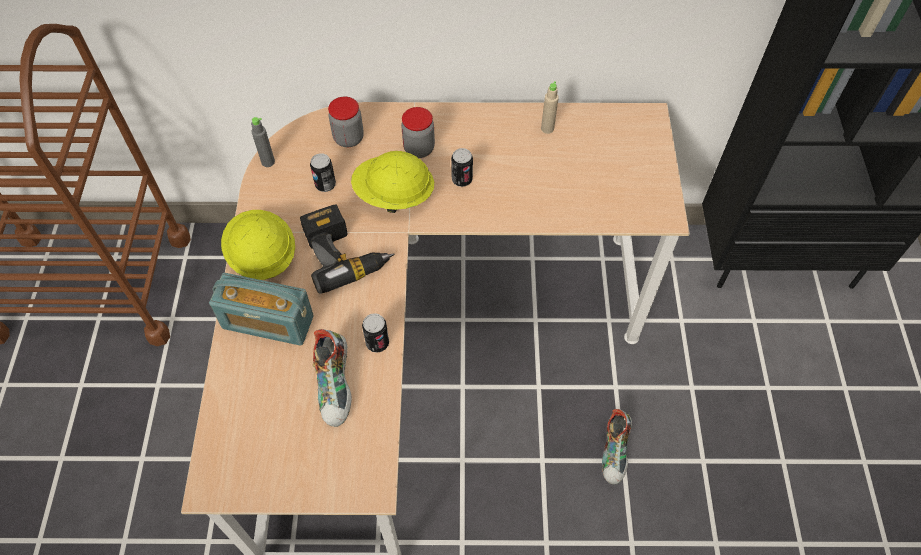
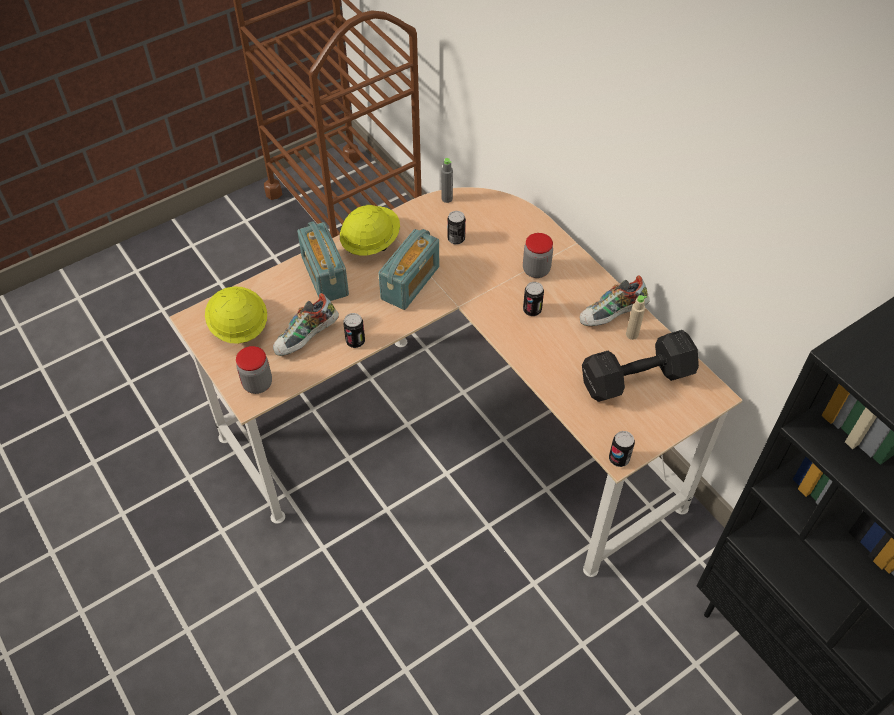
camera: 55 degrees right, 5 degrees down
power drill [300,204,395,294] -> radio [378,229,439,310]
jar [328,97,364,148] -> jar moved to [236,346,272,394]
yellow hard hat [351,151,435,213] -> yellow hard hat moved to [205,286,267,344]
shoe [602,409,632,485] -> shoe moved to [580,275,650,326]
none -> black dumbbell [582,330,699,402]
none -> can [609,431,635,467]

